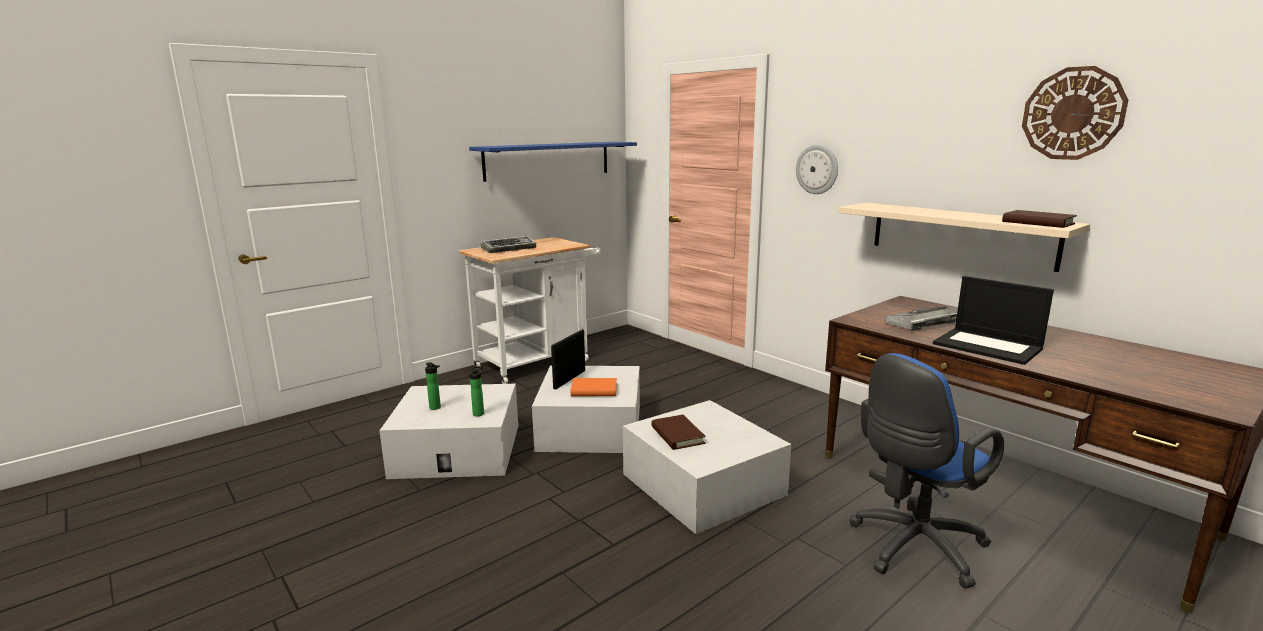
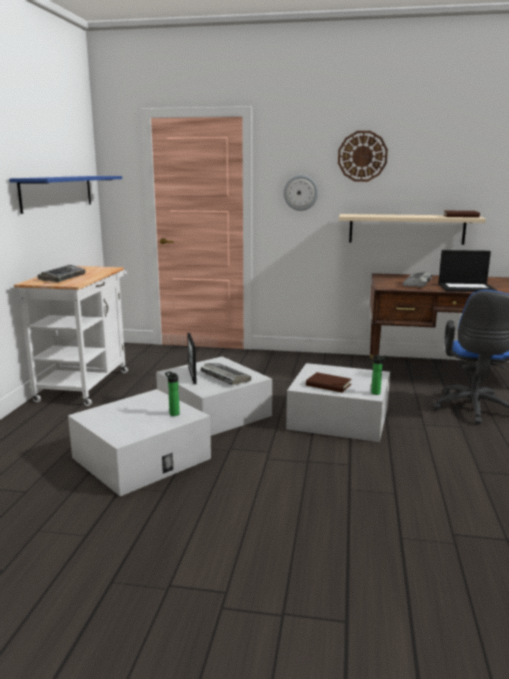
camera: 40 degrees left, 0 degrees up
bottle [425,363,441,410] -> bottle moved to [371,355,387,395]
orange book [571,378,617,396] -> keyboard [201,363,251,385]
wall clock [1022,66,1128,160] -> wall clock moved to [338,131,388,182]

